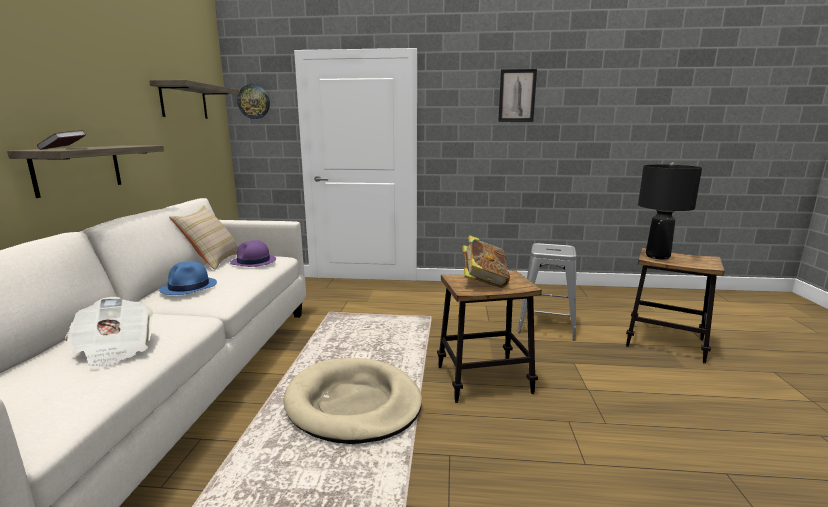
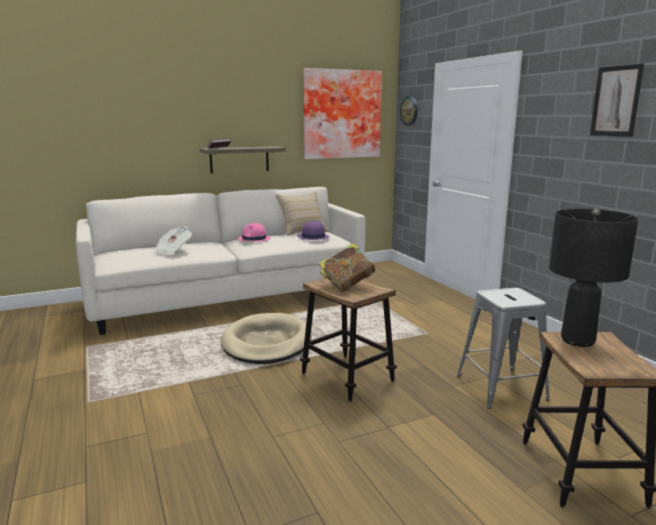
camera: 60 degrees right, 0 degrees up
shelf [149,80,239,119] -> picture [303,68,382,159]
blue hat [159,261,217,295] -> pink hat [237,223,271,242]

